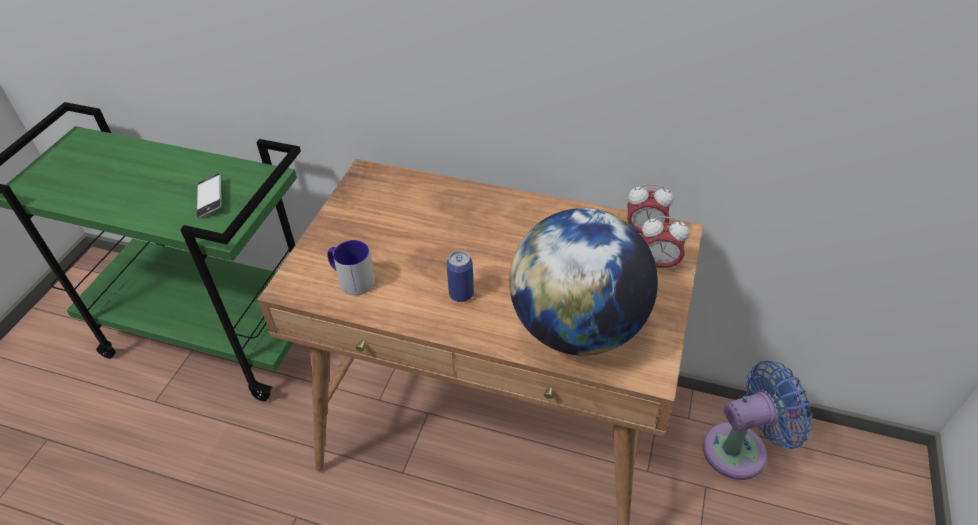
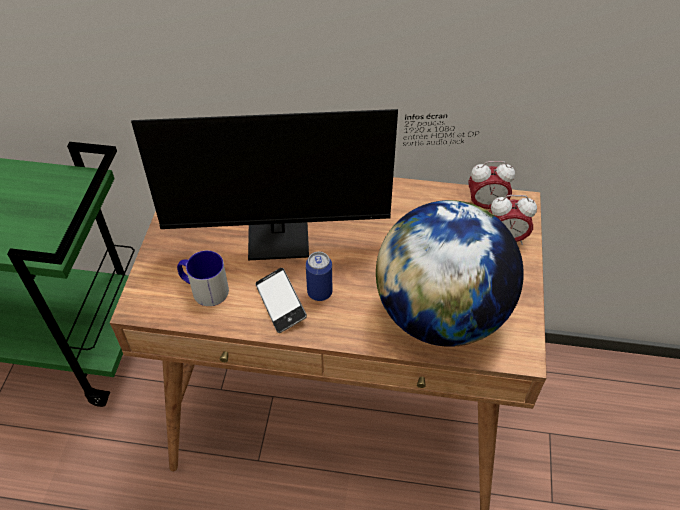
camera: 10 degrees left, 5 degrees up
phone [196,173,222,218] -> phone moved to [255,268,307,333]
blue fan [703,360,813,480] -> none
none -> monitor [131,109,479,260]

